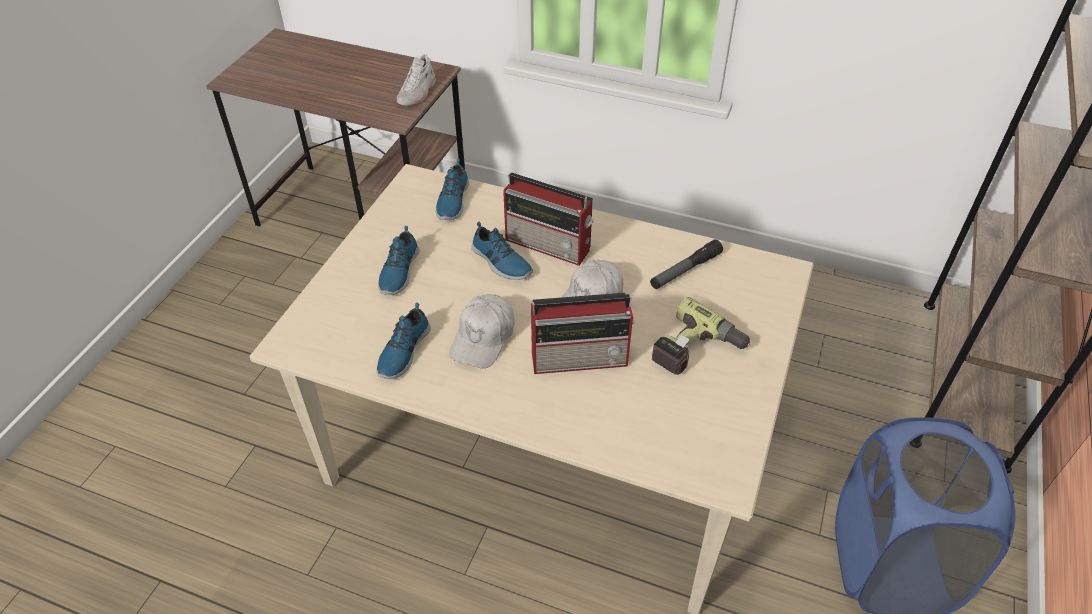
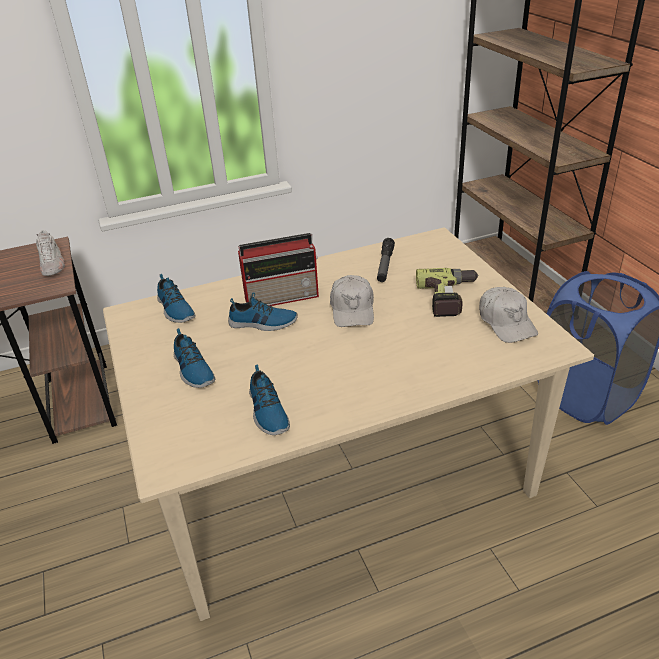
camera: 40 degrees left, 10 degrees down
white cap [450,294,515,368] -> white cap moved to [479,287,538,343]
radio [531,293,635,374] -> none

